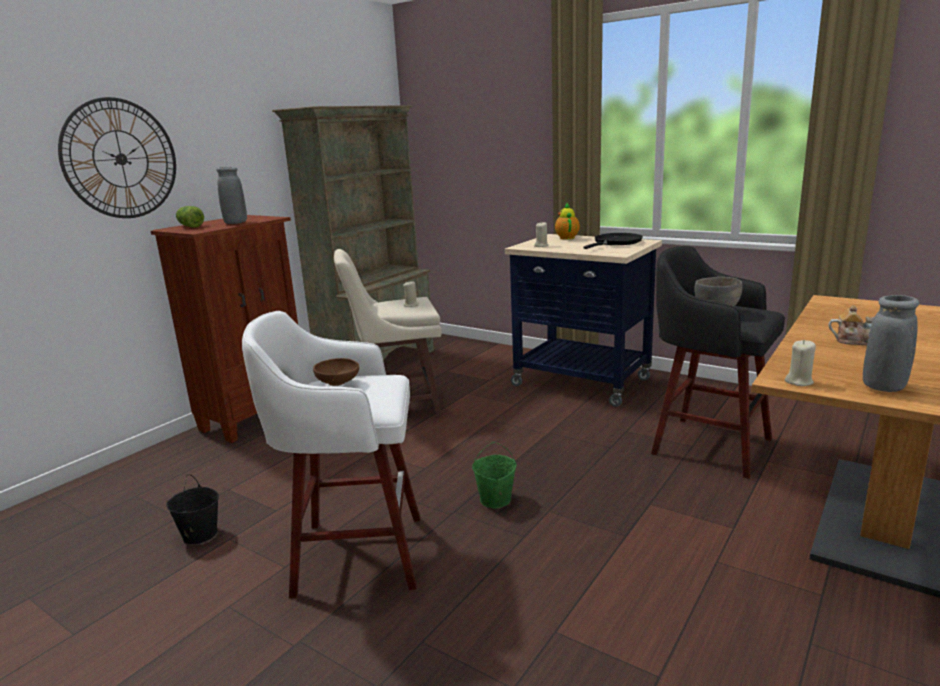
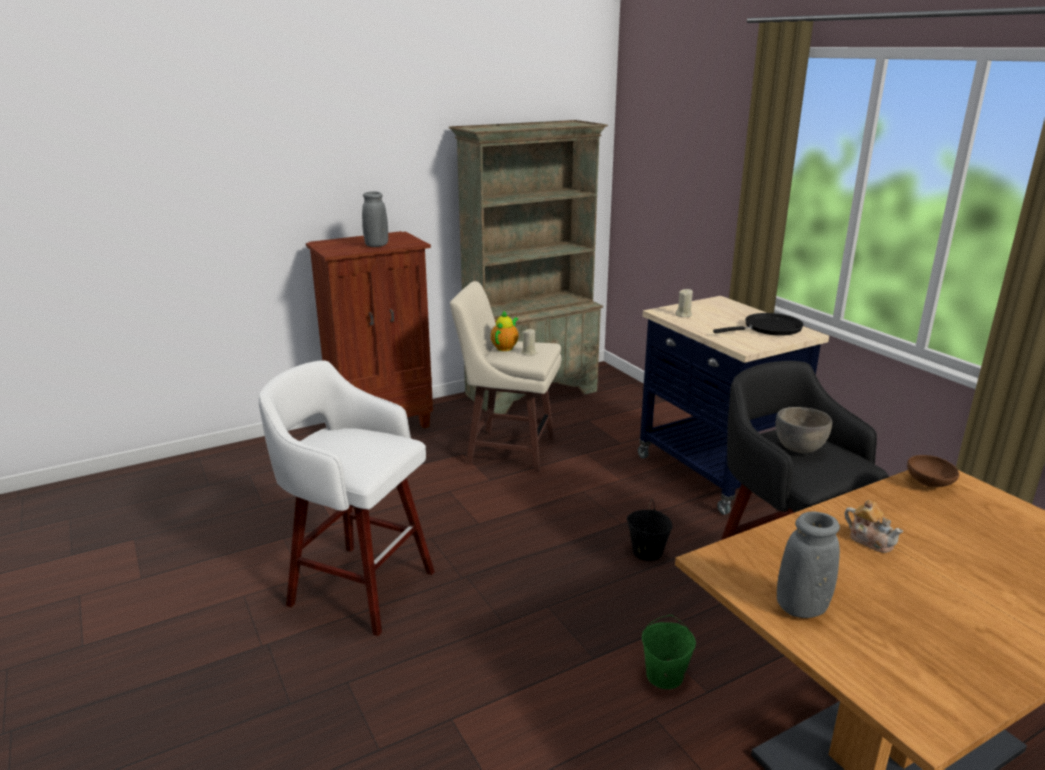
camera: 25 degrees right, 5 degrees up
wall clock [58,97,176,218] -> none
black bucket [166,474,219,544] -> black bucket moved to [627,499,673,561]
lettuce [176,206,204,228] -> none
brown bowl [313,358,359,386] -> brown bowl moved to [907,455,959,487]
green bucket [472,442,517,509] -> green bucket moved to [642,615,696,689]
teapot [555,203,580,240] -> teapot moved to [491,311,518,351]
beige candle [785,340,816,386] -> none

